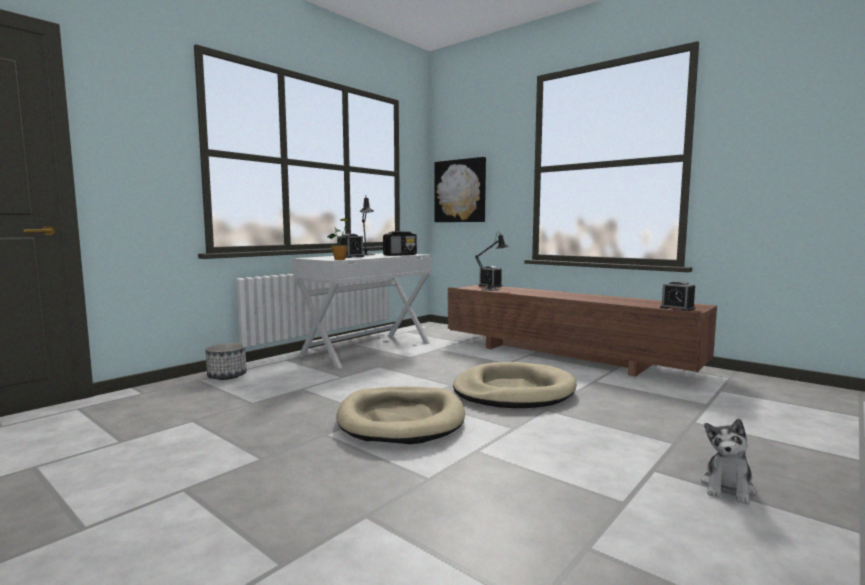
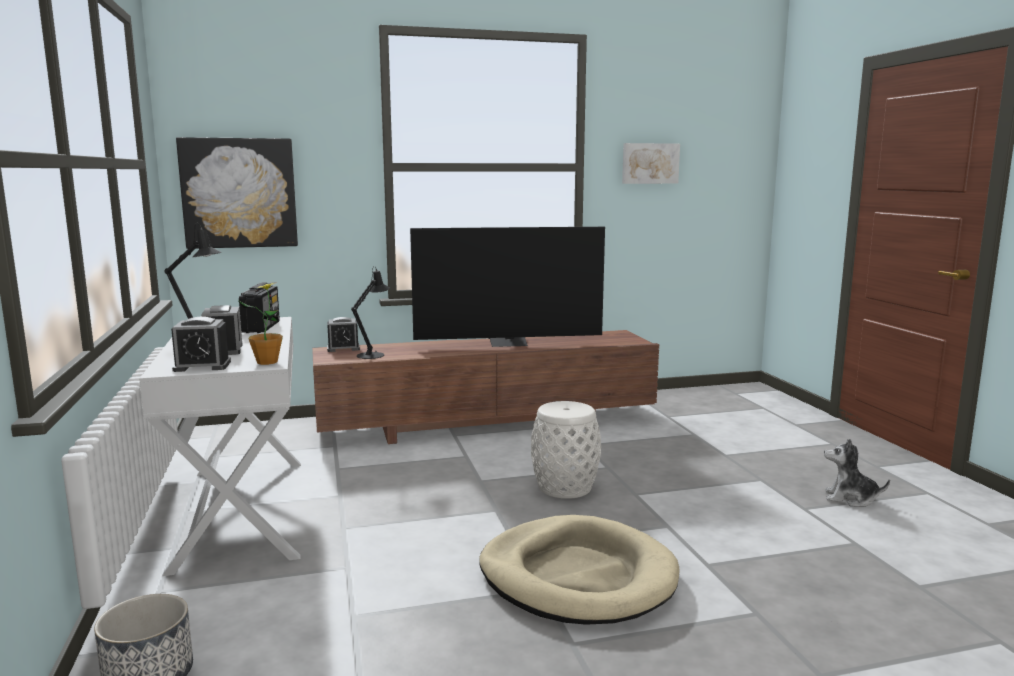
camera: 55 degrees left, 5 degrees up
beige dog bed [453,362,577,408] -> white stool [531,401,601,499]
alarm clock [660,281,695,311] -> alarm clock moved to [171,317,231,372]
plush toy [701,419,757,505] -> plush toy turned 135 degrees clockwise [824,439,890,507]
none -> television [410,227,605,347]
none -> picture [622,143,680,184]

